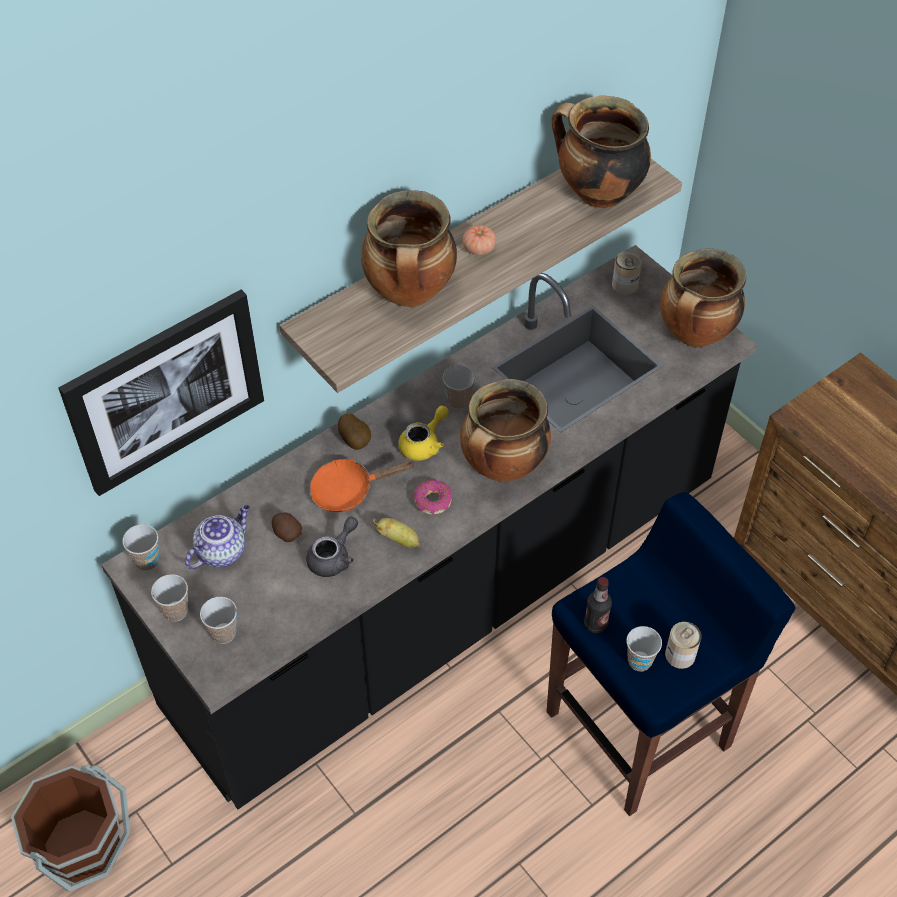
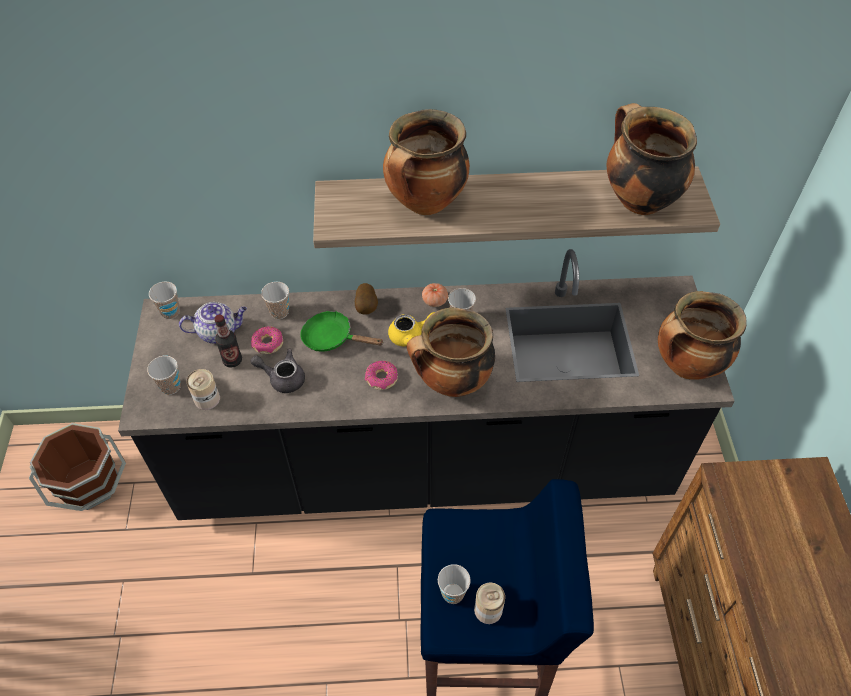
camera: 35 degrees right, 0 degrees up
picture [58,289,264,496] -> none
cup [151,574,188,621] -> cup moved to [261,282,289,319]
potato [272,512,302,542] -> donut [251,326,283,354]
grey teapot [306,517,358,577] -> grey teapot turned 150 degrees counterclockwise [251,349,305,393]
orange frying pan [310,459,415,512] -> green frying pan [300,311,384,352]
banana [373,518,420,548] -> none
tomato [463,225,496,255] -> tomato moved to [422,283,448,307]
bottle [584,577,612,633] -> bottle moved to [214,314,242,368]
can [612,251,642,295] -> can moved to [186,369,220,410]

